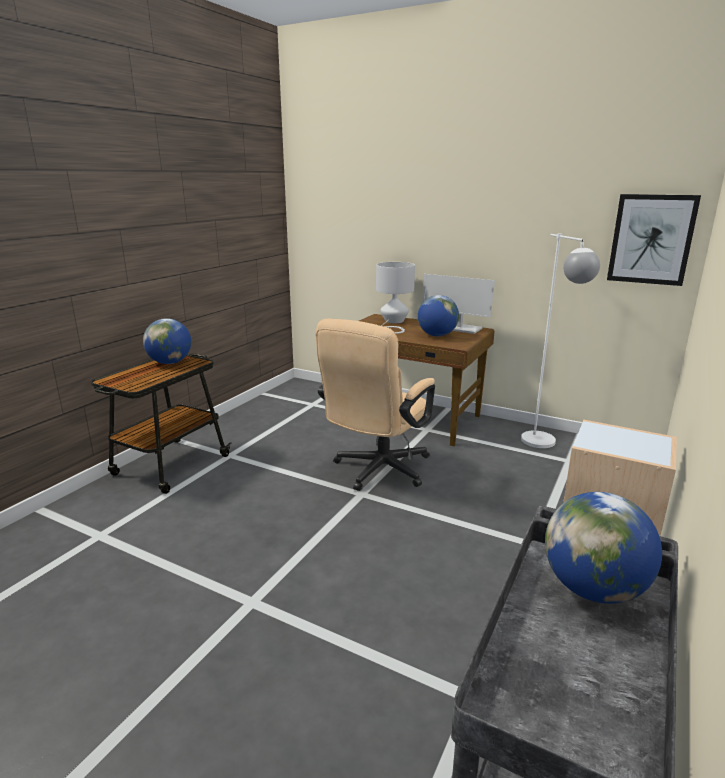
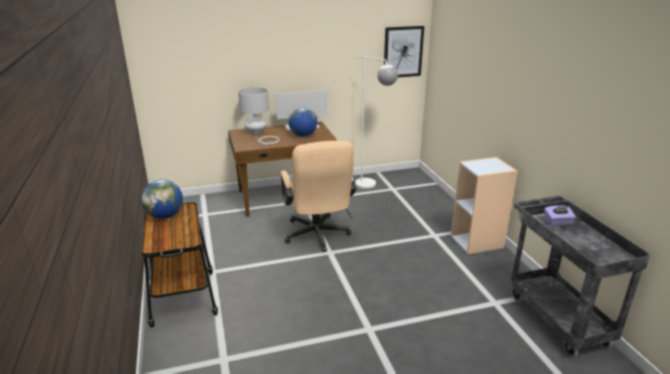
camera: 45 degrees left, 5 degrees up
globe [545,492,662,604] -> purple tissue box [544,205,576,226]

